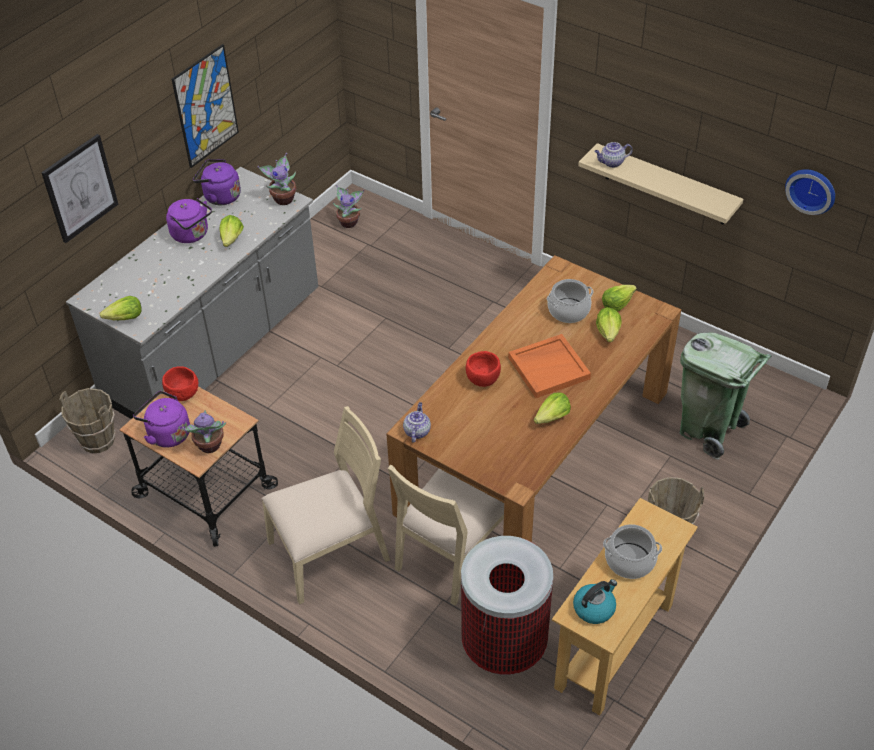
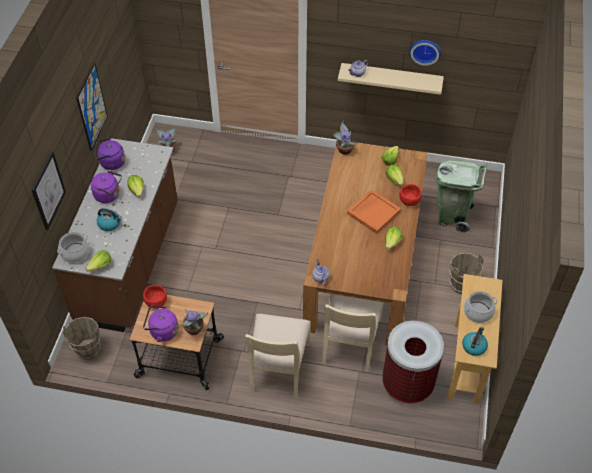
camera: 25 degrees left, 5 degrees up
grey counter [66,167,318,419] -> brown counter [52,138,178,332]
potted plant [257,153,296,205] -> potted plant moved to [333,121,357,155]
beige chair [262,406,390,605] -> beige chair turned 150 degrees clockwise [245,314,311,399]
red bowl [466,351,501,387] -> red bowl moved to [399,184,422,206]
cooking pot [547,279,593,323] -> cooking pot moved to [57,232,90,263]
wall clock [785,169,835,215] -> wall clock moved to [409,40,441,66]
none -> kettle [97,208,122,231]

